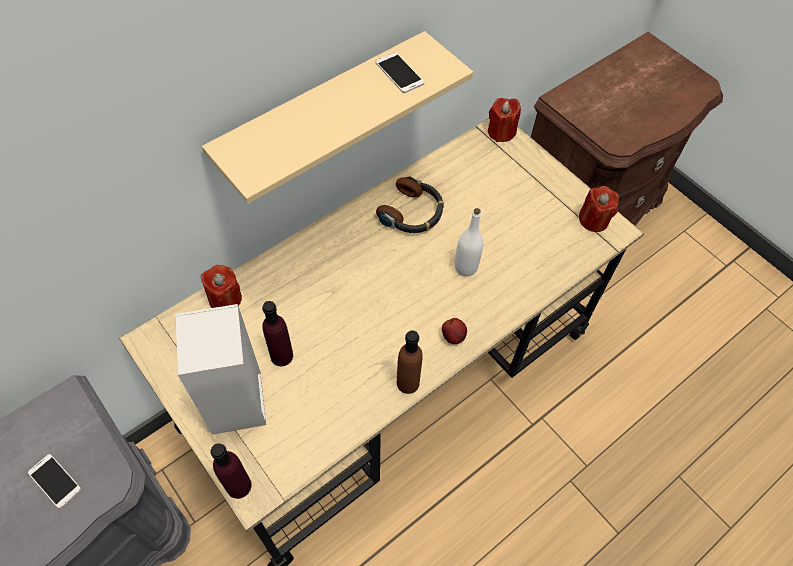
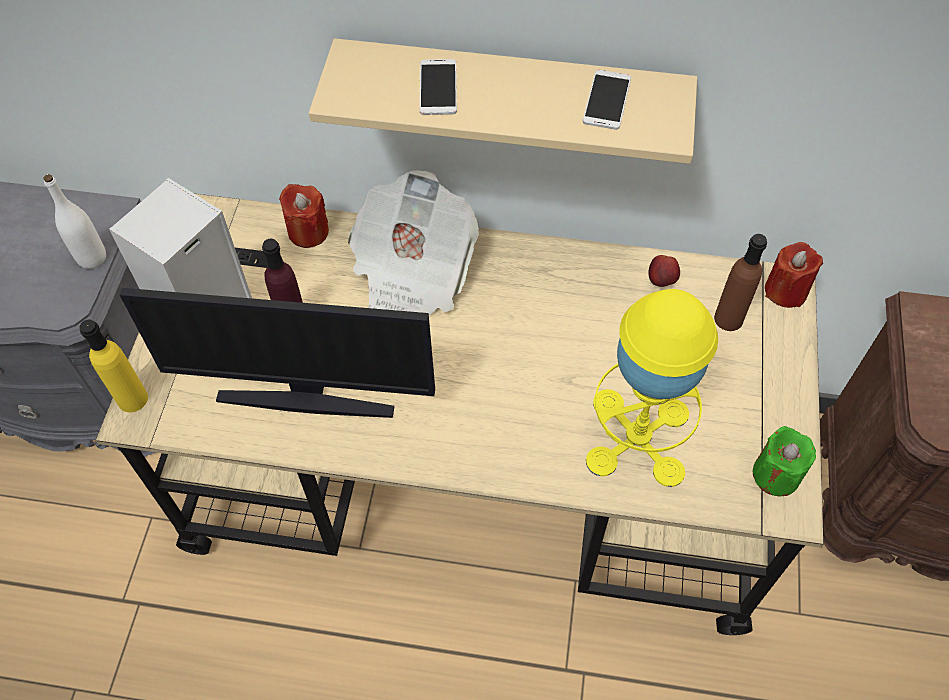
camera: 50 degrees right, 0 degrees up
phone [28,454,81,508] -> phone moved to [420,59,457,115]
purple bottle [210,443,252,499] -> yellow bottle [80,320,148,413]
headphones [376,176,444,233] -> none
brown bottle [397,330,423,394] -> brown bottle moved to [714,234,767,331]
apple [442,318,467,344] -> apple moved to [648,255,680,287]
white bottle [455,208,483,277] -> white bottle moved to [43,174,106,269]
red candle [579,186,619,232] -> green candle [753,426,816,496]
none -> monitor [120,288,435,418]
none -> newspaper [348,170,479,315]
none -> yellow table lamp [586,289,718,487]

